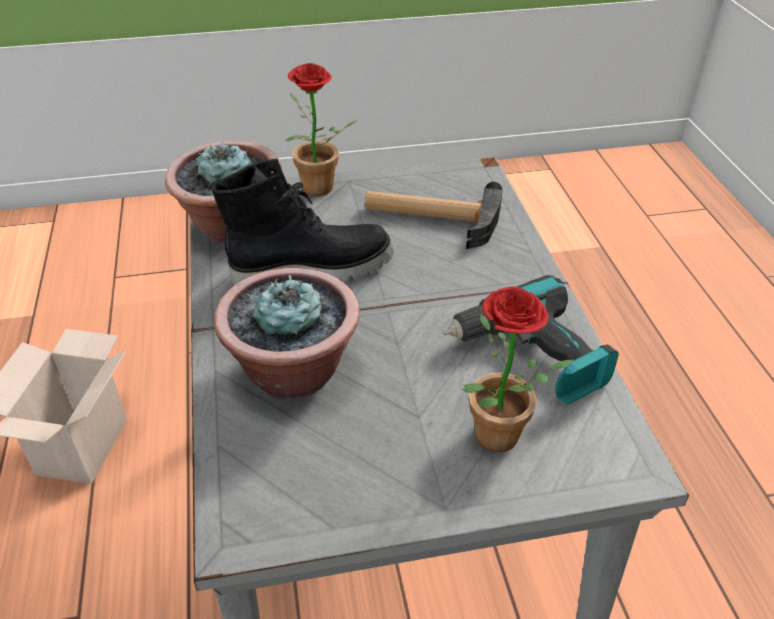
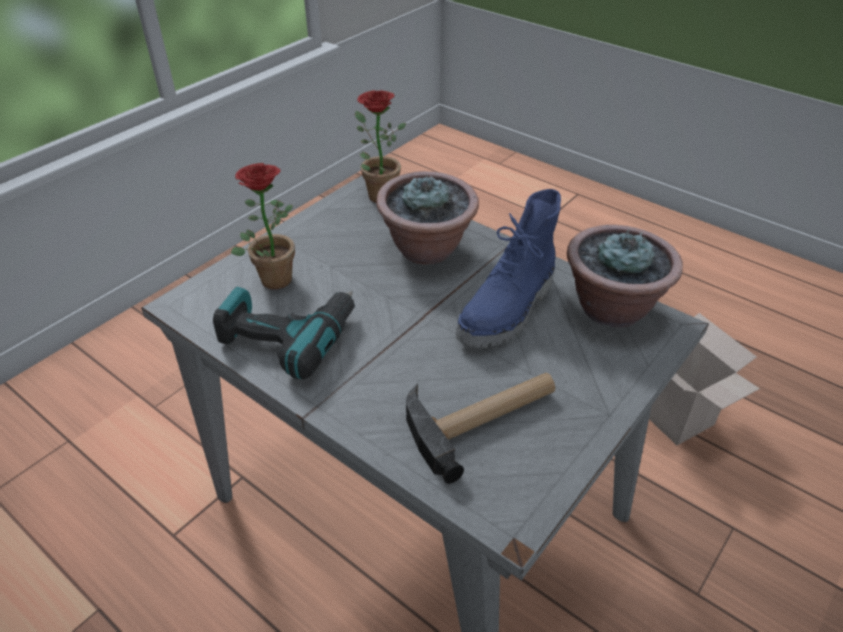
camera: 140 degrees right, 0 degrees up
black boot [212,159,394,286] -> blue boot [456,189,561,348]
potted plant [286,63,358,196] -> potted plant moved to [355,90,406,203]

